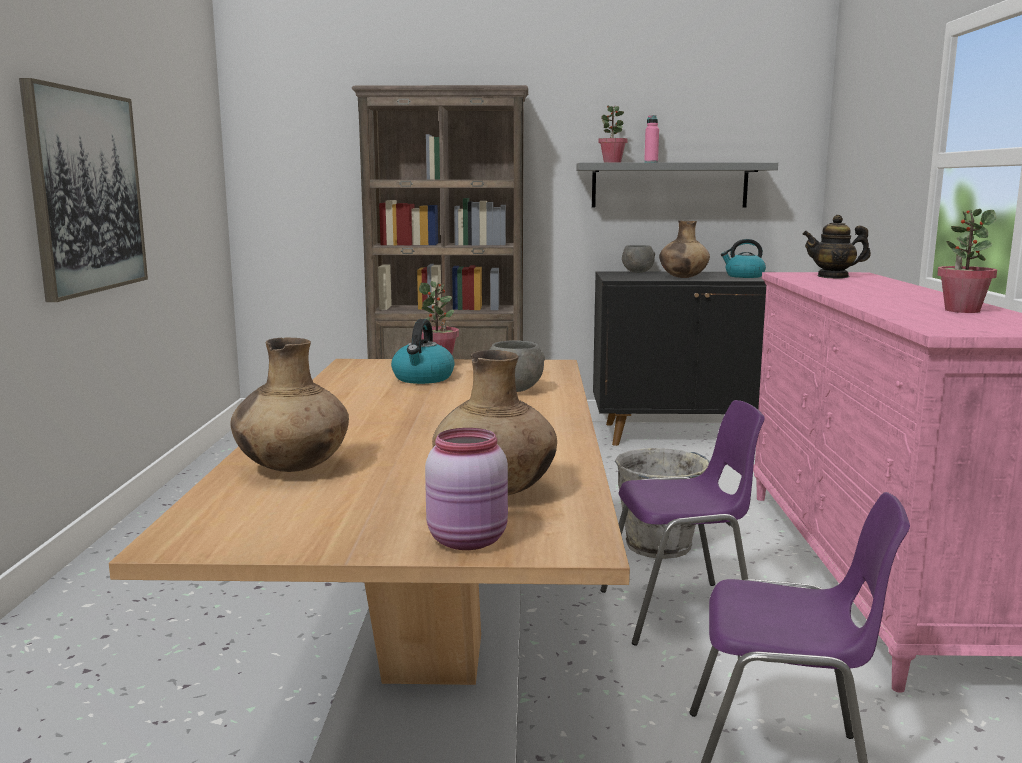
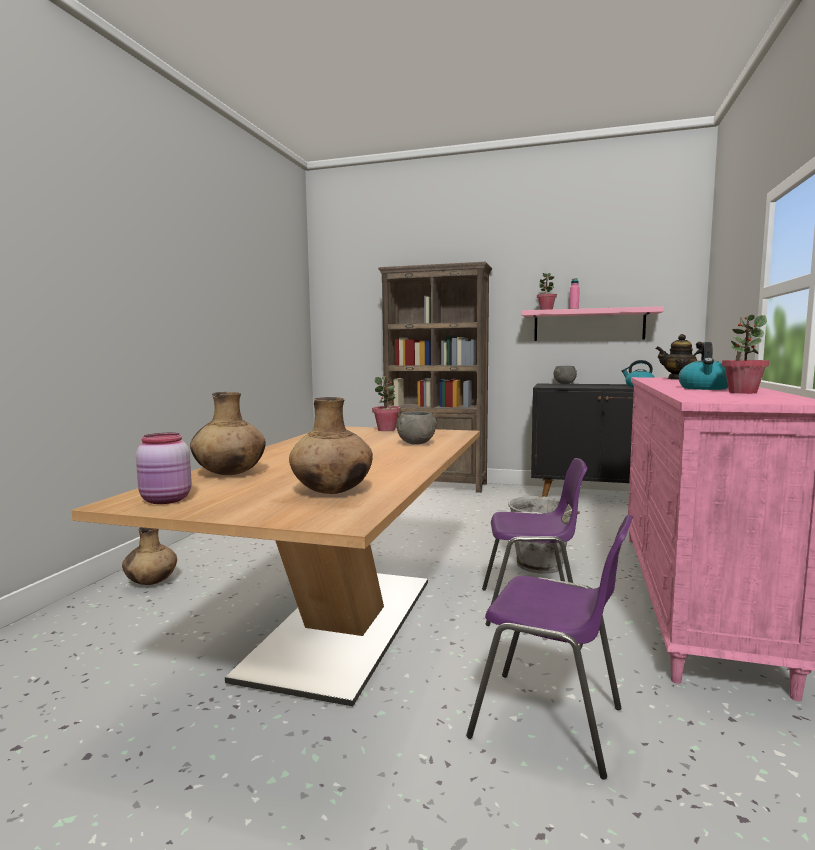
camera: 15 degrees right, 5 degrees down
picture [19,78,148,302] -> none
kettle [391,319,455,384] -> kettle moved to [678,342,728,390]
pink jar [425,428,508,550] -> pink jar moved to [136,433,192,504]
grey shelf [576,162,778,207] -> pink shelf [521,306,664,341]
brown vase [659,221,710,278] -> brown vase moved to [122,527,177,585]

